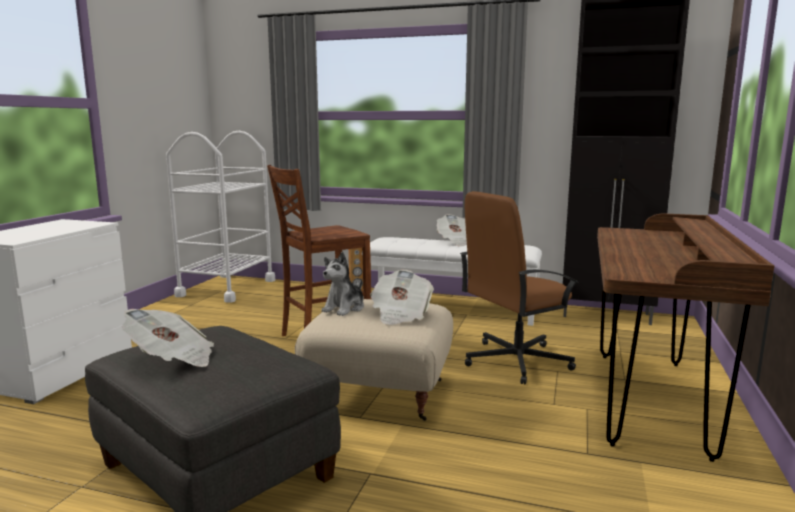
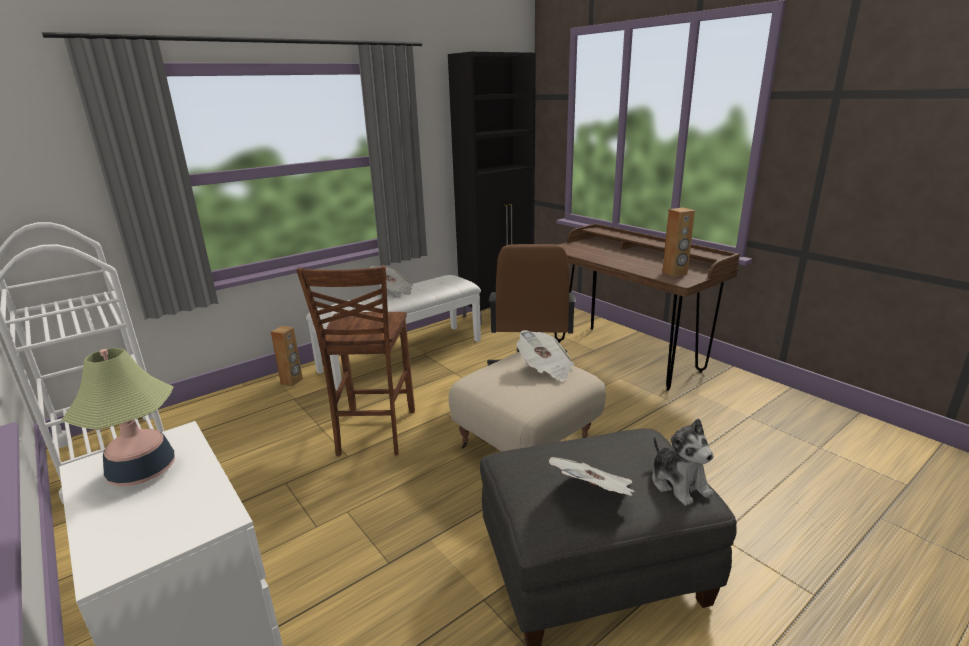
camera: 55 degrees left, 10 degrees up
plush toy [321,252,364,316] -> plush toy moved to [652,418,714,506]
none -> table lamp [62,348,175,486]
none -> brown speaker [662,208,695,277]

